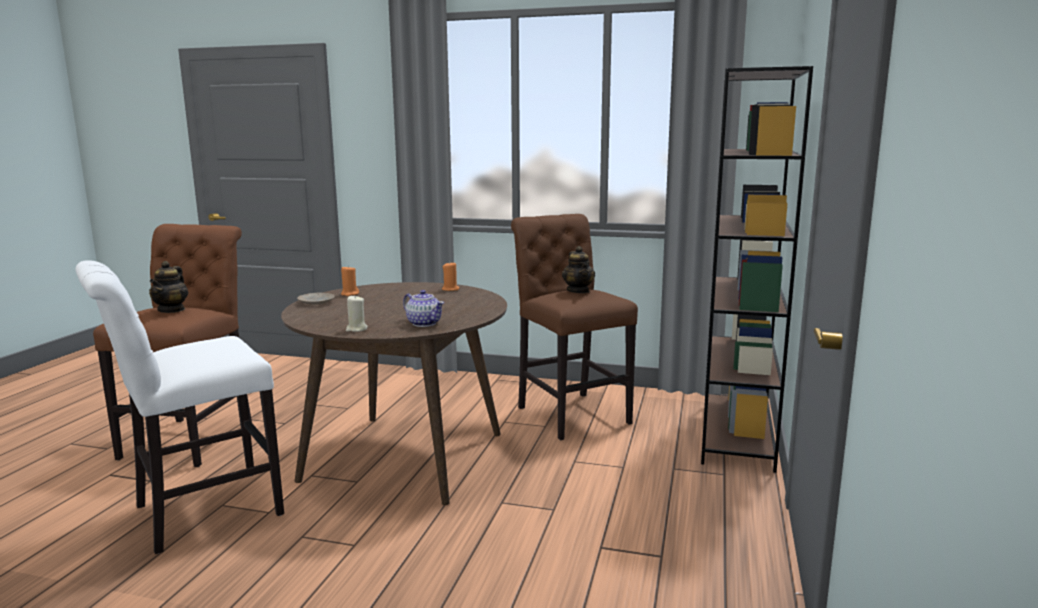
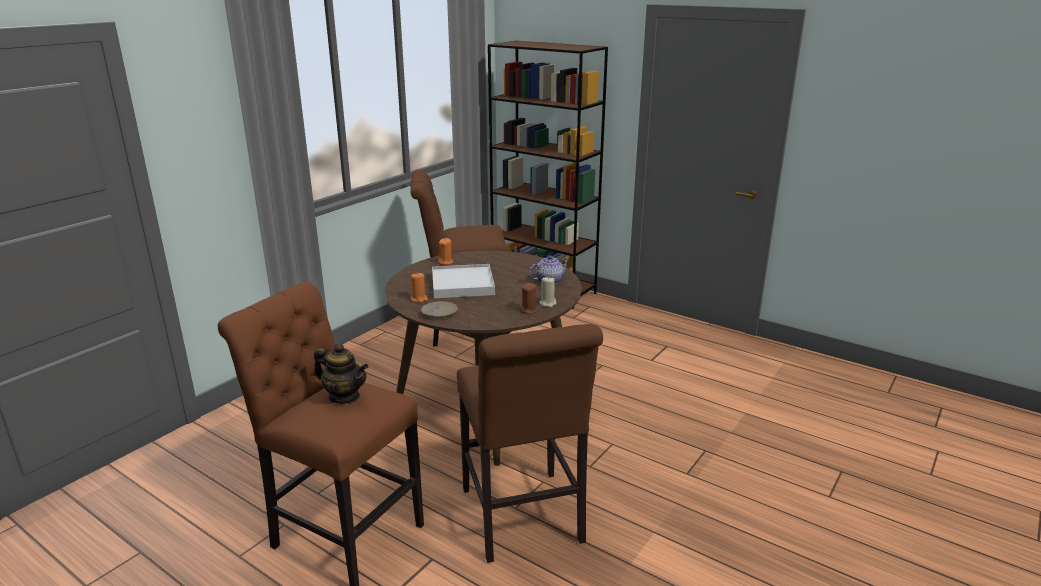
camera: 70 degrees left, 10 degrees up
white stool [75,260,284,554] -> brown stool [457,324,603,563]
teapot [562,246,595,293] -> none
none -> white tray [432,264,495,298]
none -> brown candle [520,283,537,314]

